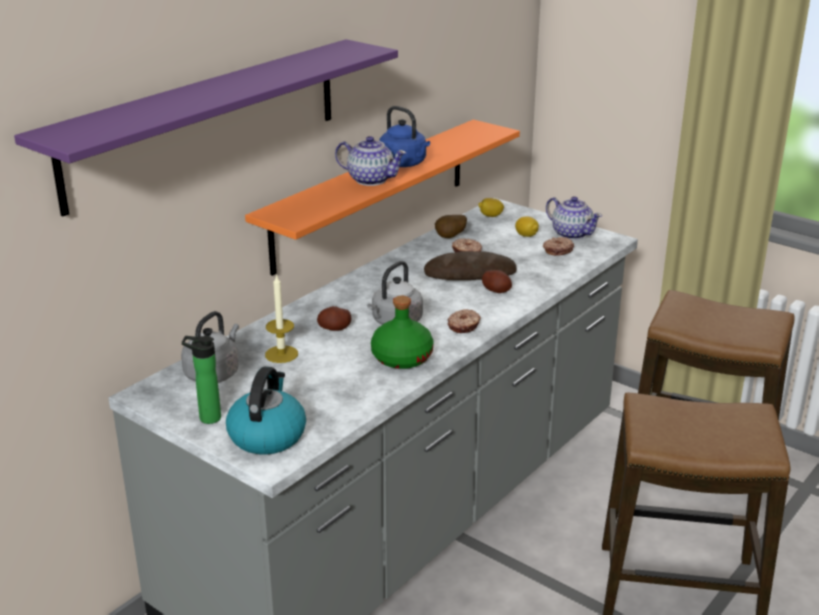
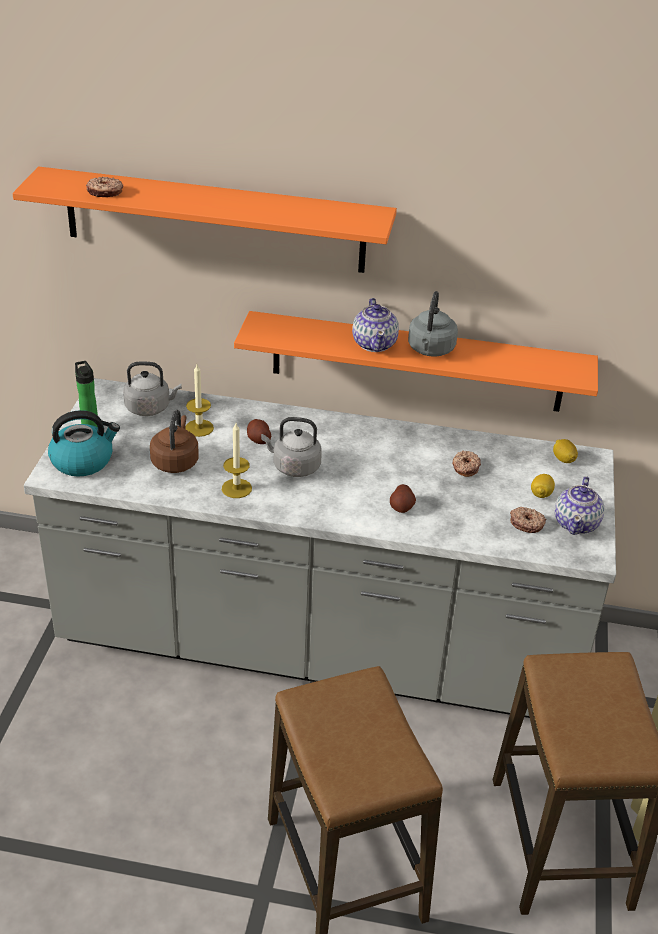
camera: 60 degrees right, 10 degrees up
purple shelf [14,39,398,217] -> orange shelf [13,167,397,273]
green bottle [371,296,433,369] -> candle [222,423,252,498]
blue kettle [379,106,430,167] -> grey kettle [408,291,458,357]
bread [424,251,517,280] -> none
potato [435,215,467,238] -> none
donut [448,309,481,333] -> donut moved to [86,177,123,197]
none -> brown kettle [150,410,199,473]

